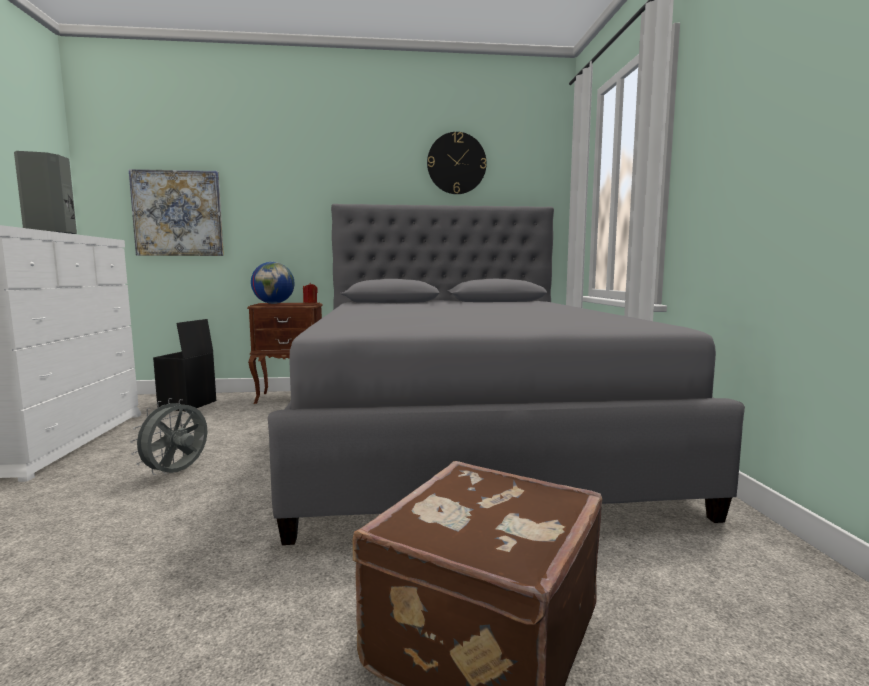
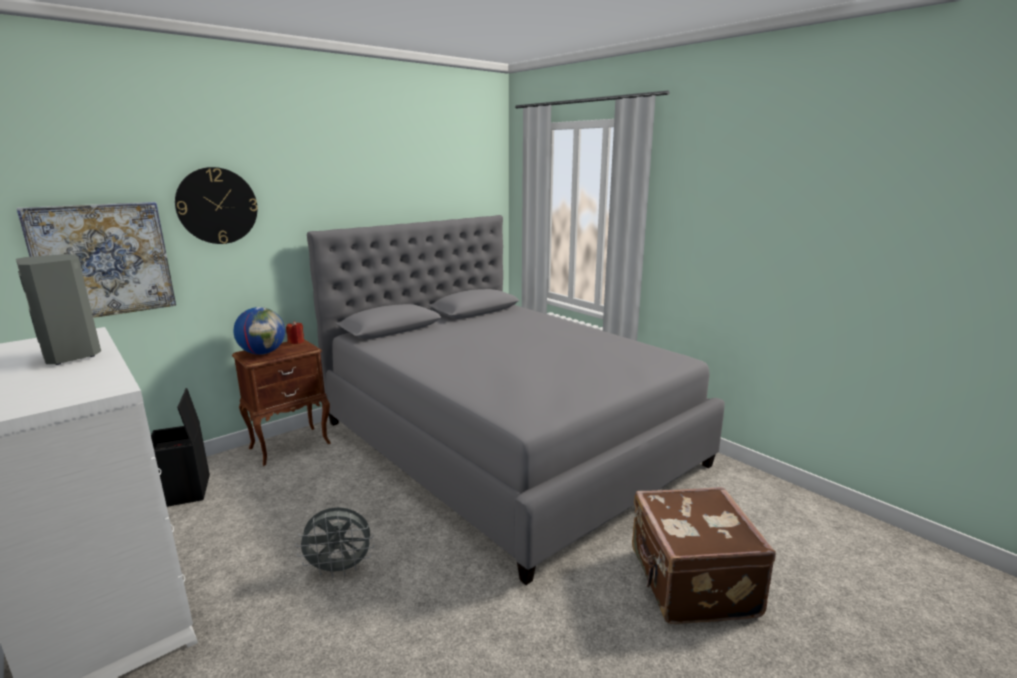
camera: 35 degrees left, 10 degrees up
grey fan [130,398,208,475] -> grey fan turned 90 degrees counterclockwise [295,507,374,577]
wall clock [427,132,487,194] -> wall clock moved to [175,167,258,244]

